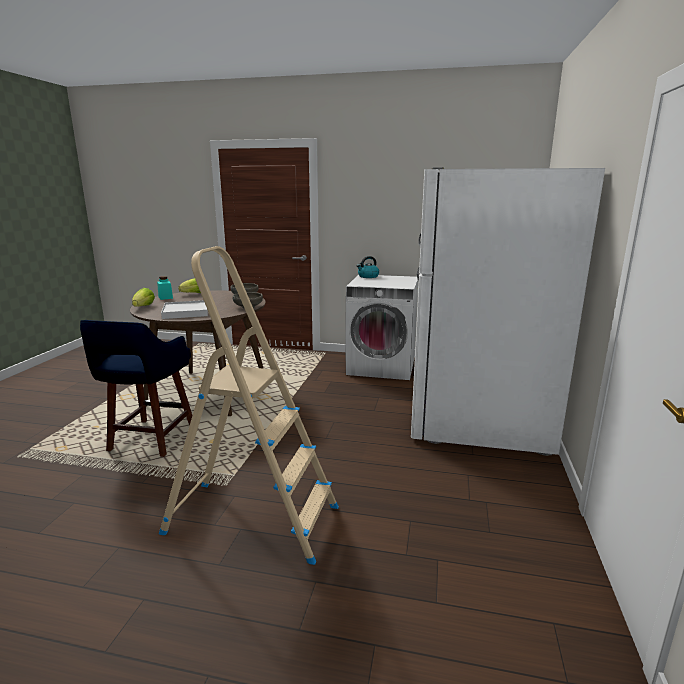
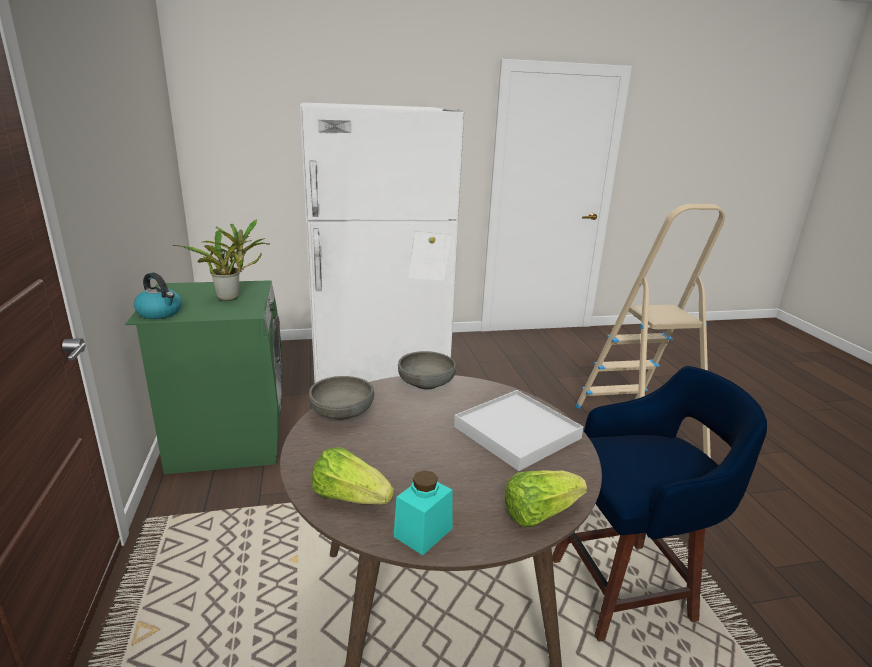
camera: 115 degrees left, 5 degrees up
white washing machine [345,275,418,380] -> green washing machine [125,280,283,474]
none -> potted plant [172,219,270,301]

